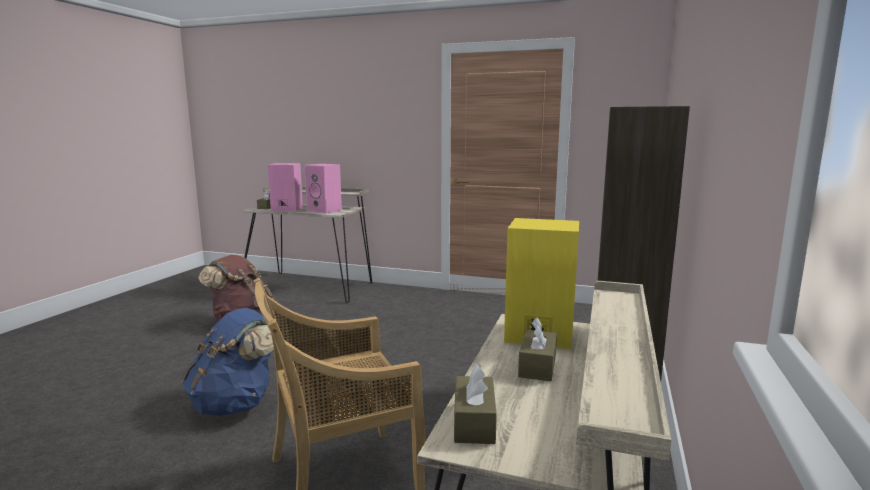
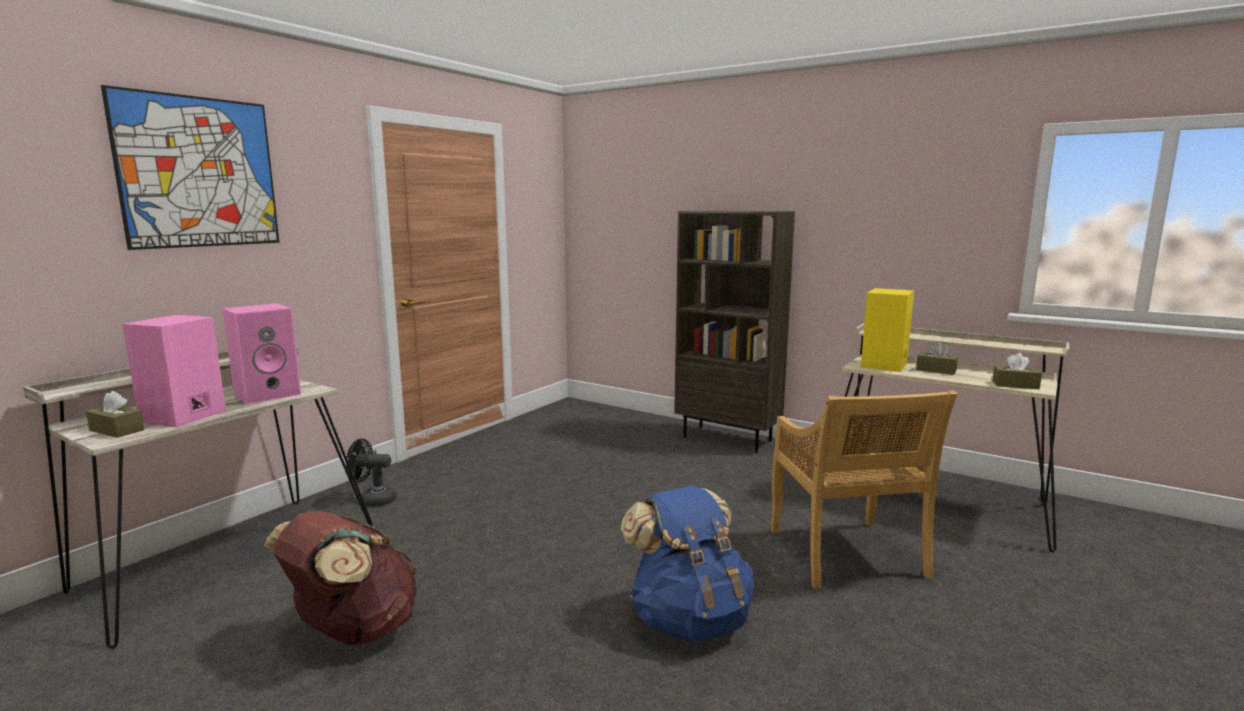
camera: 75 degrees left, 0 degrees up
none -> picture [101,85,280,250]
none -> black fan [346,439,397,506]

